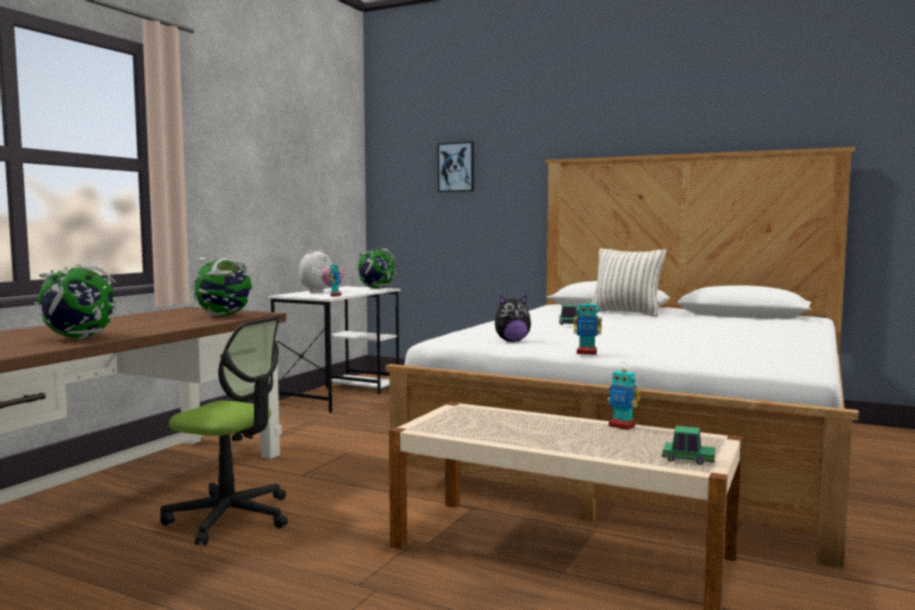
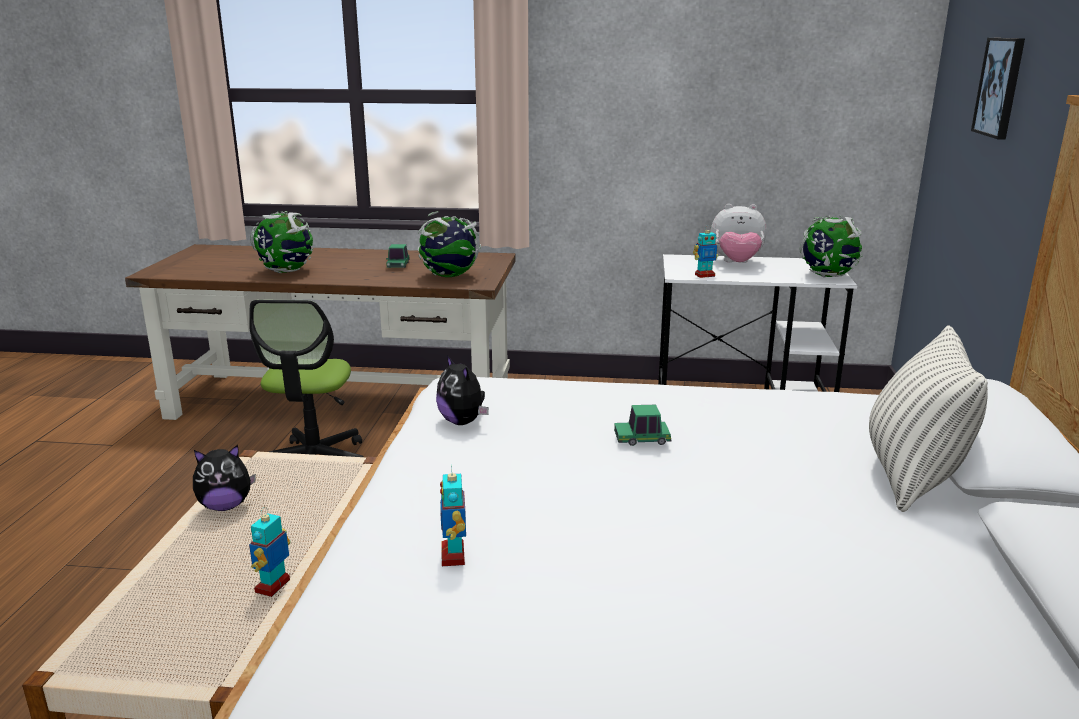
camera: 70 degrees right, 15 degrees up
toy robot [574,296,602,355] -> toy robot moved to [440,465,466,566]
toy car [662,426,715,465] -> toy car moved to [386,244,409,268]
none -> plush toy [193,445,256,511]

